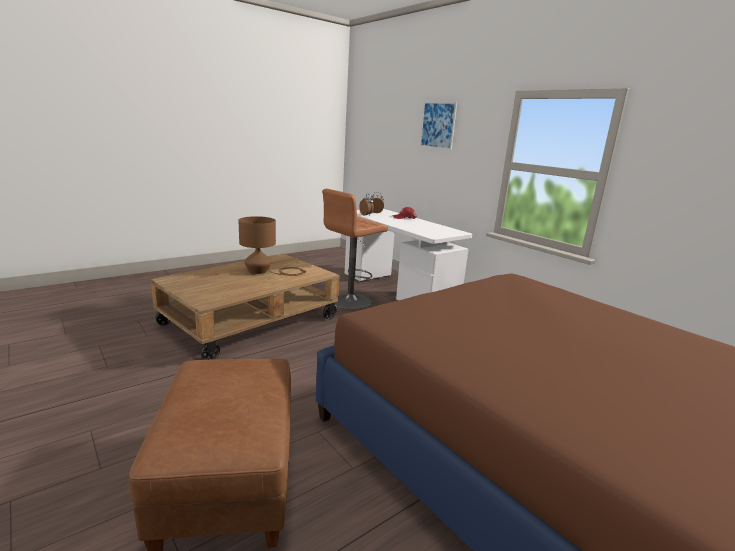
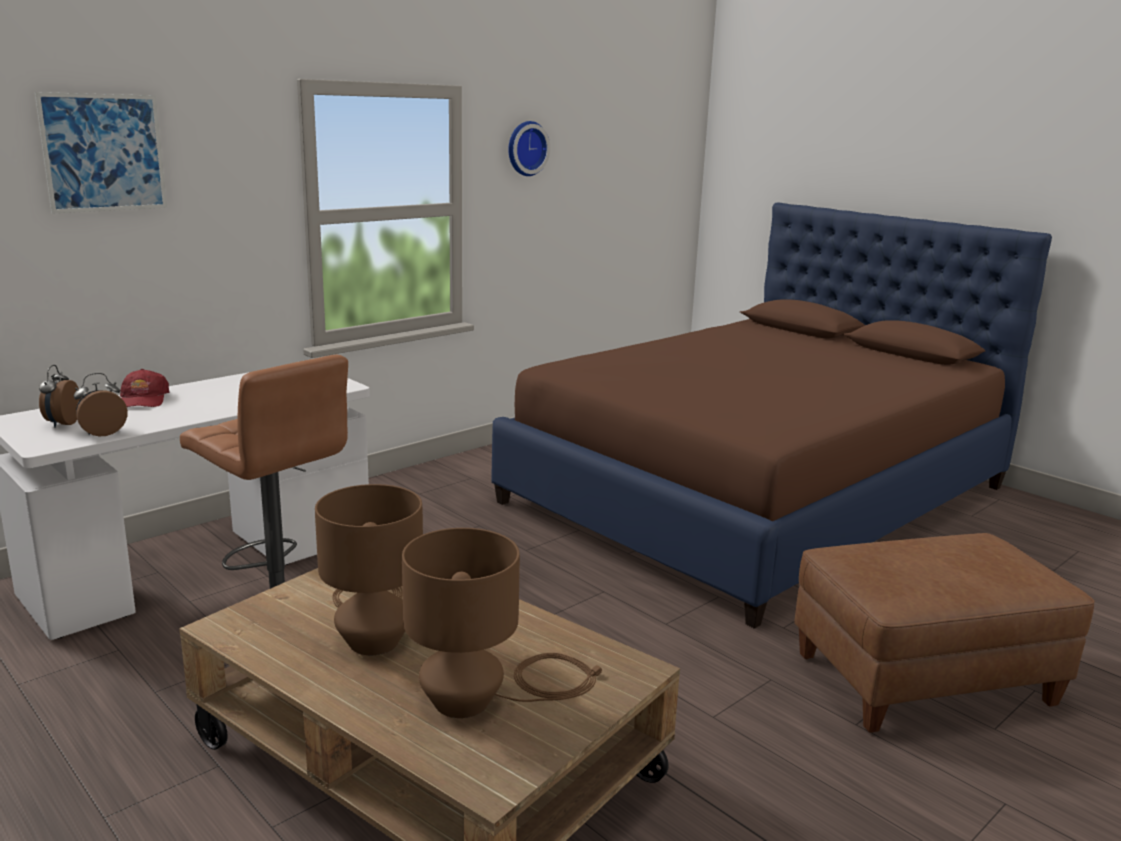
camera: 95 degrees left, 0 degrees up
none -> brown table lamp [402,528,602,718]
none -> wall clock [508,121,550,176]

